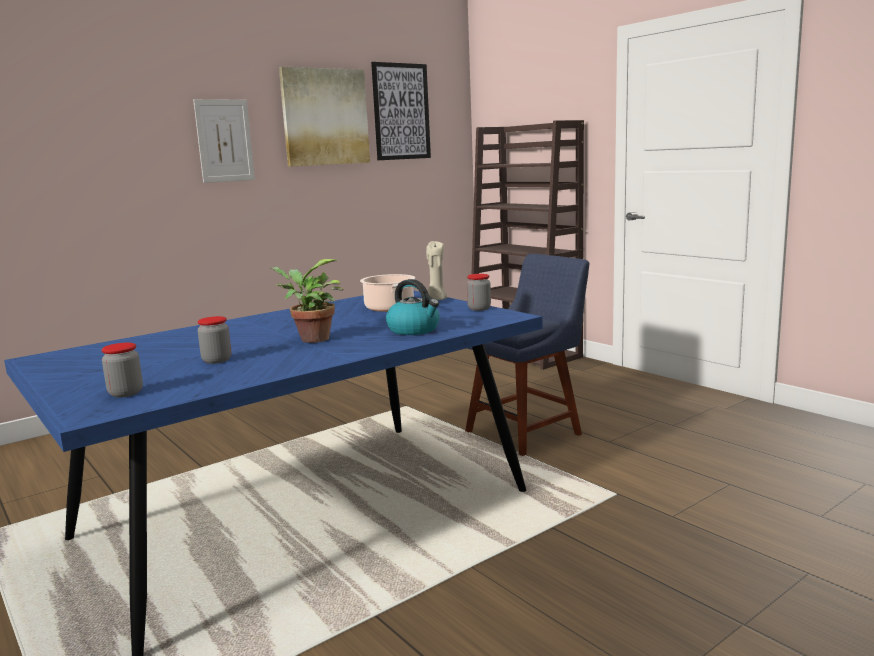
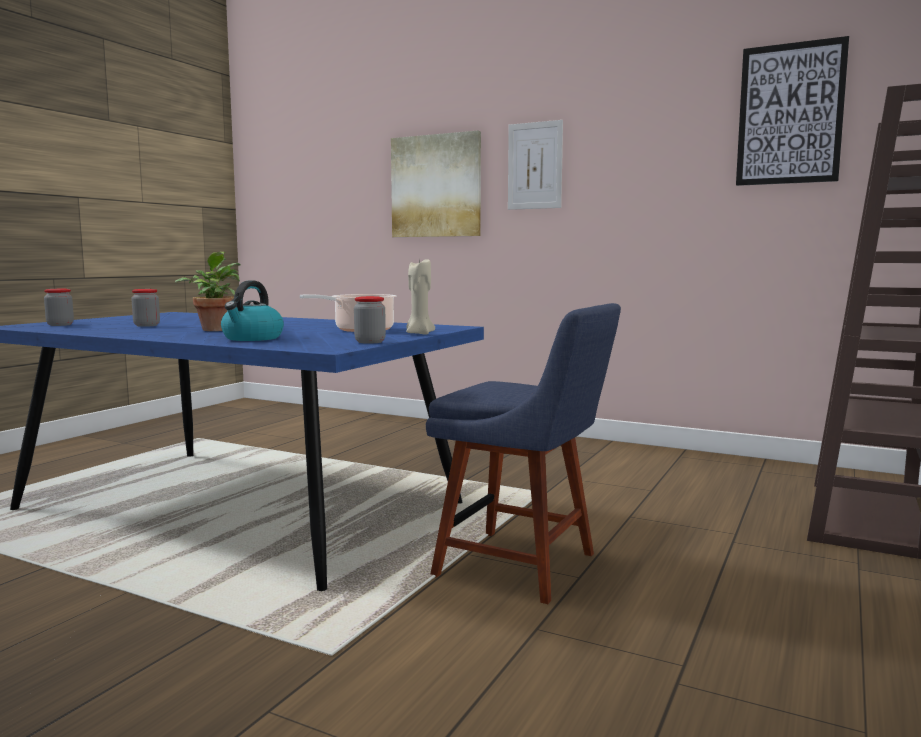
camera: 65 degrees right, 5 degrees down
picture [279,66,370,167] -> picture moved to [391,130,481,237]

